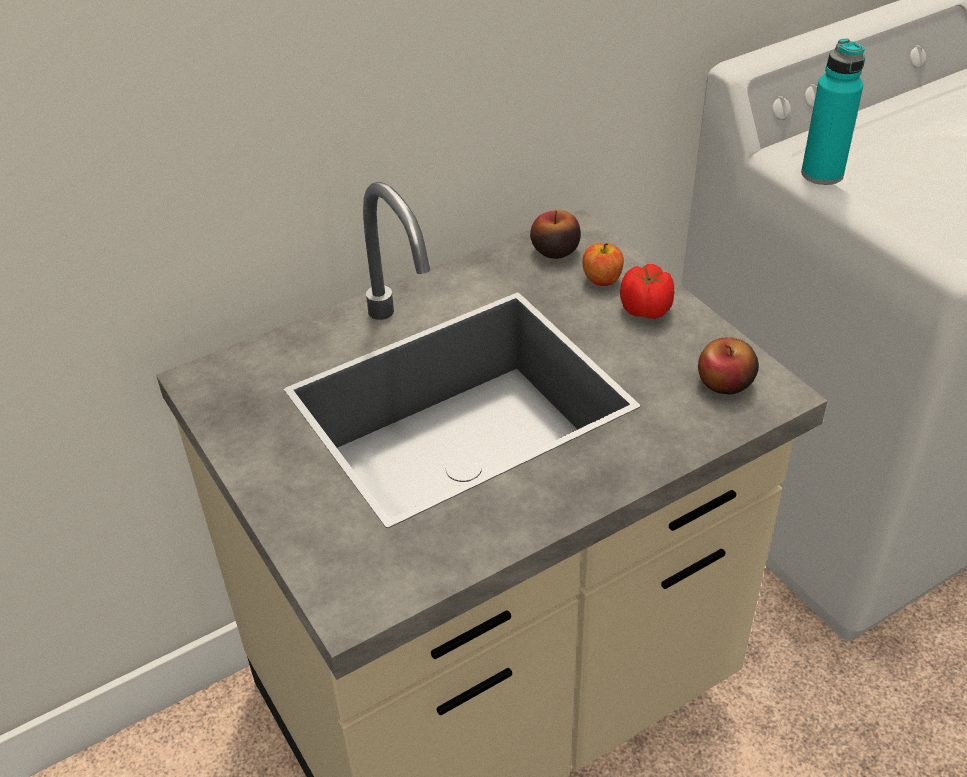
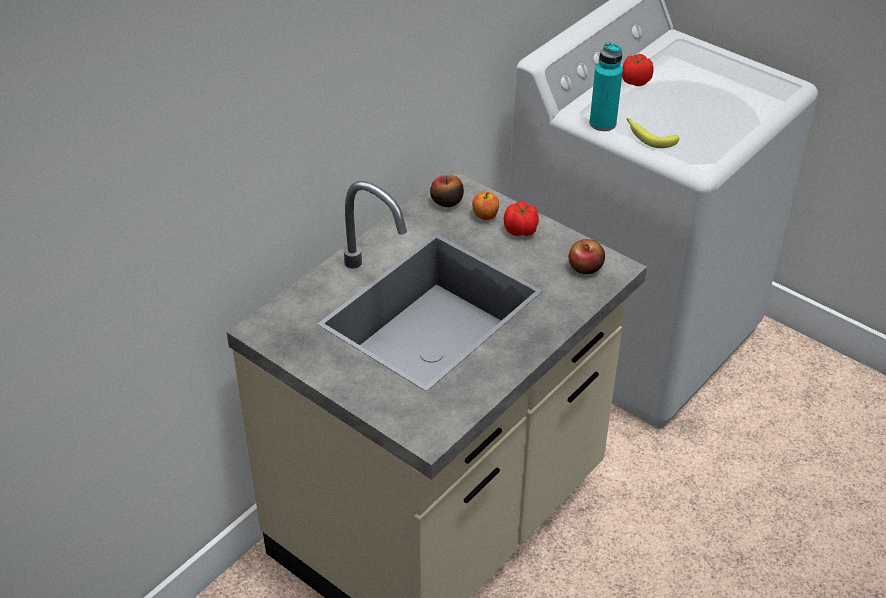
camera: 20 degrees left, 0 degrees up
none -> tomato [622,54,654,86]
none -> banana [626,118,679,148]

